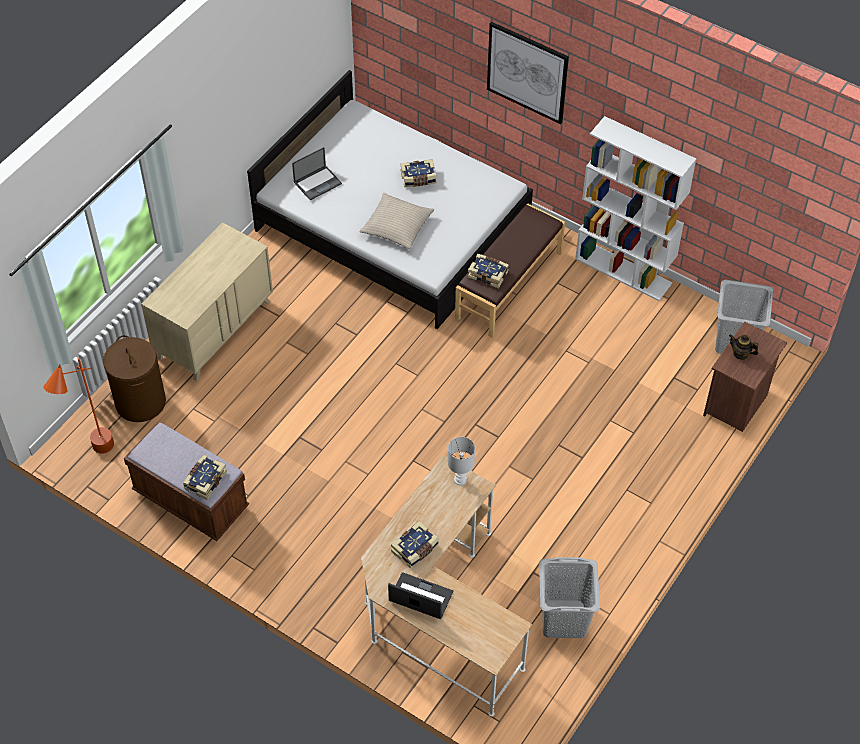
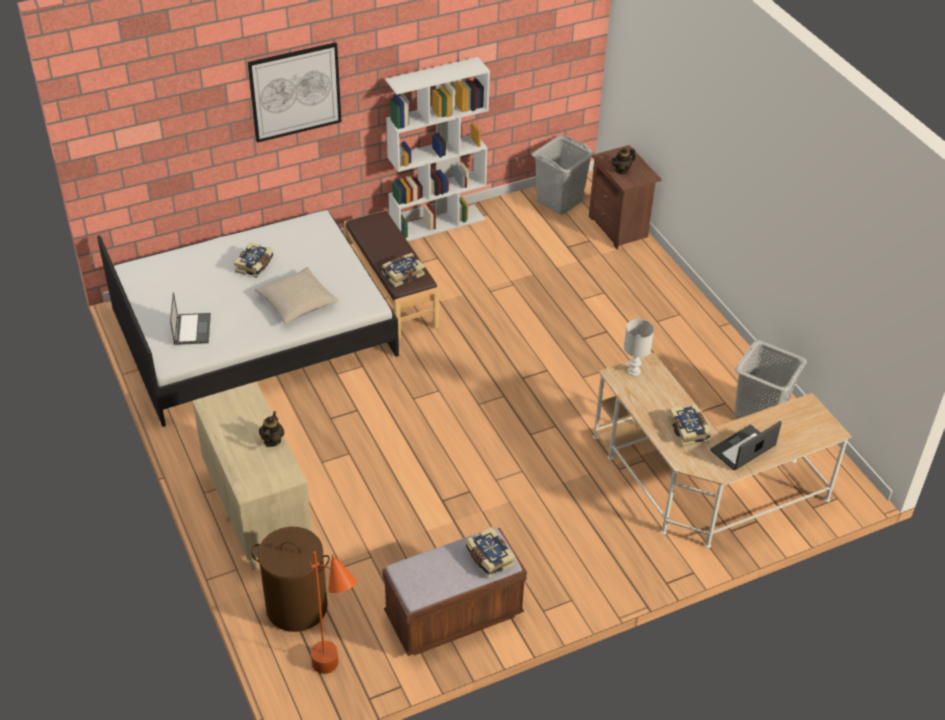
camera: 60 degrees left, 10 degrees down
none -> teapot [259,411,284,447]

